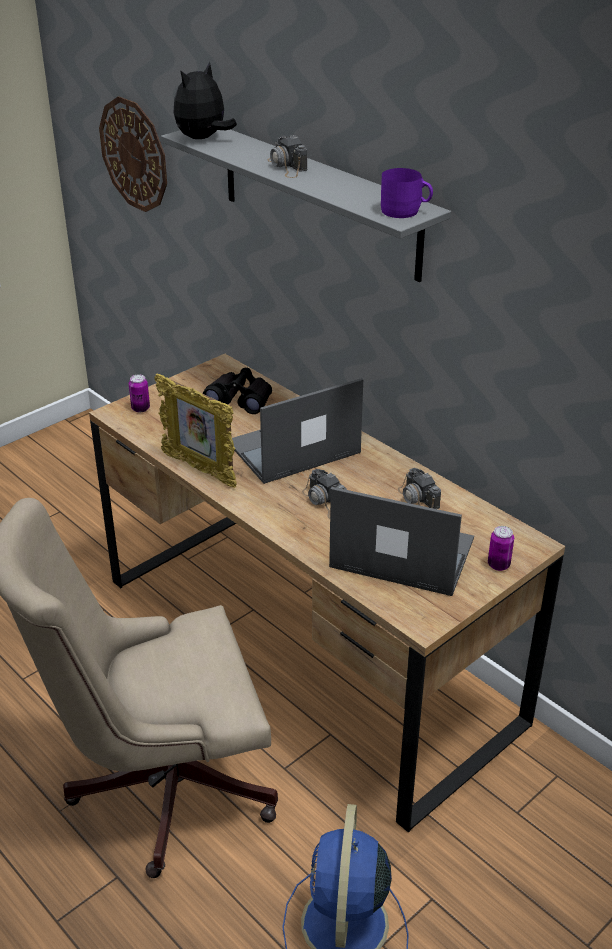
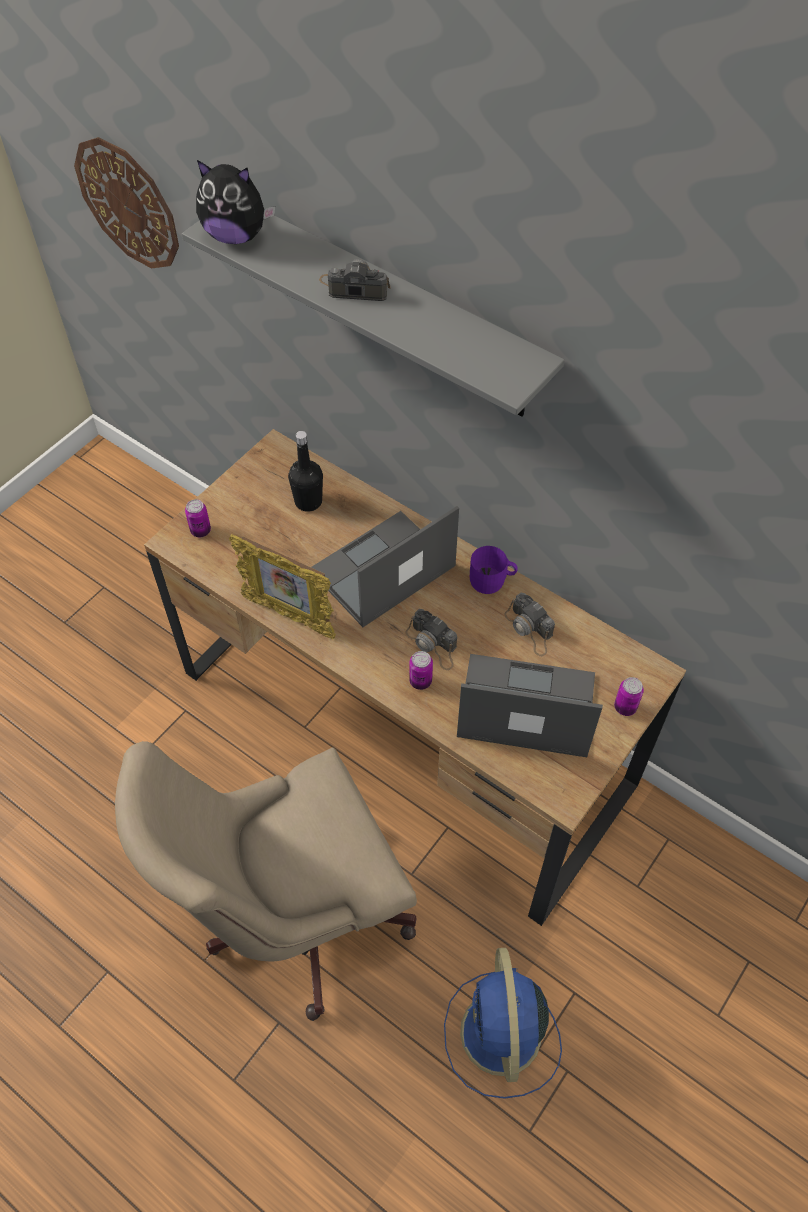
camera: 10 degrees left, 20 degrees up
plush toy [173,61,237,139] -> plush toy turned 105 degrees counterclockwise [196,160,275,244]
black binoculars [203,368,272,414] -> black bottle [288,431,323,512]
camera [267,135,308,178] -> camera turned 135 degrees clockwise [319,259,390,301]
purple mug [381,168,433,218] -> purple mug moved to [470,546,518,594]
none -> can [409,651,433,690]

